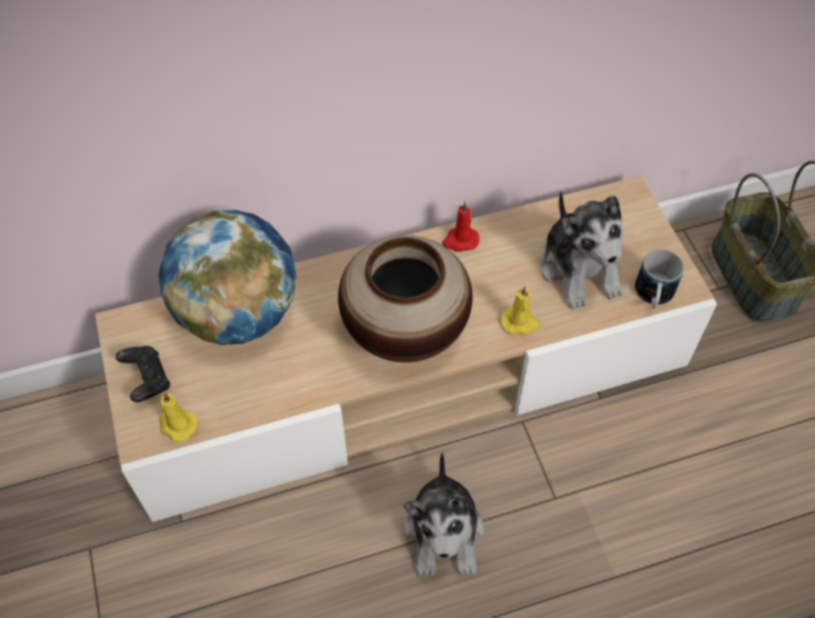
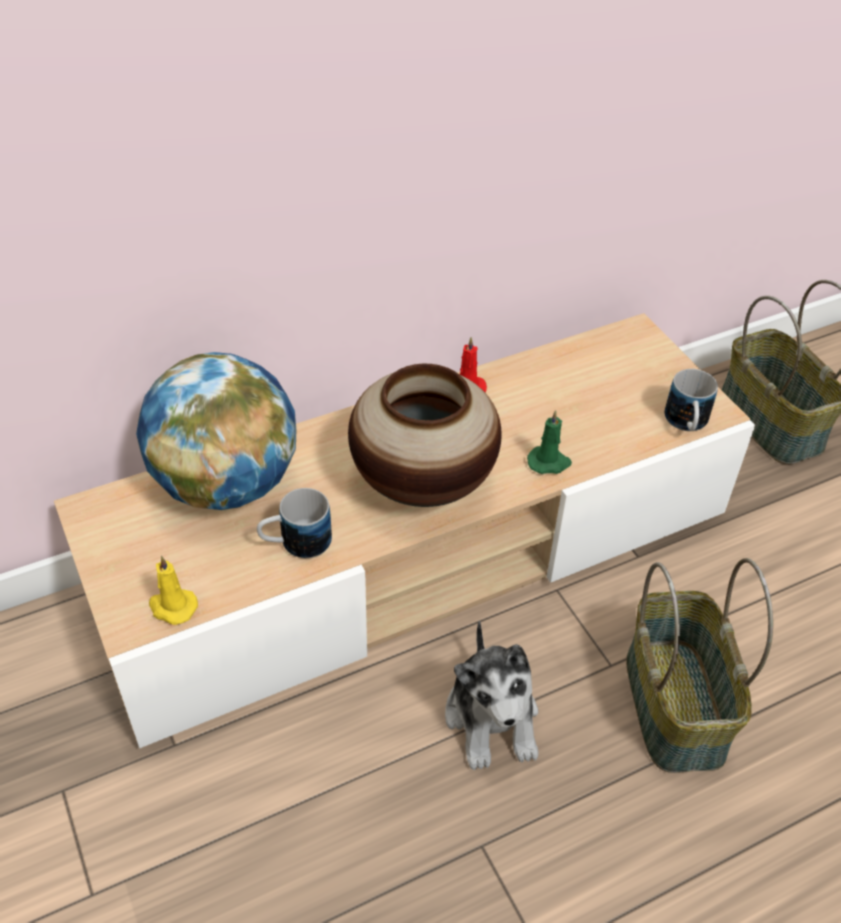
camera: 10 degrees left, 10 degrees down
black game controller [116,346,170,402] -> none
yellow candle [501,286,540,335] -> green candle [527,410,572,474]
plush toy [540,190,624,310] -> none
none -> mug [257,488,332,558]
none -> basket [626,558,773,773]

